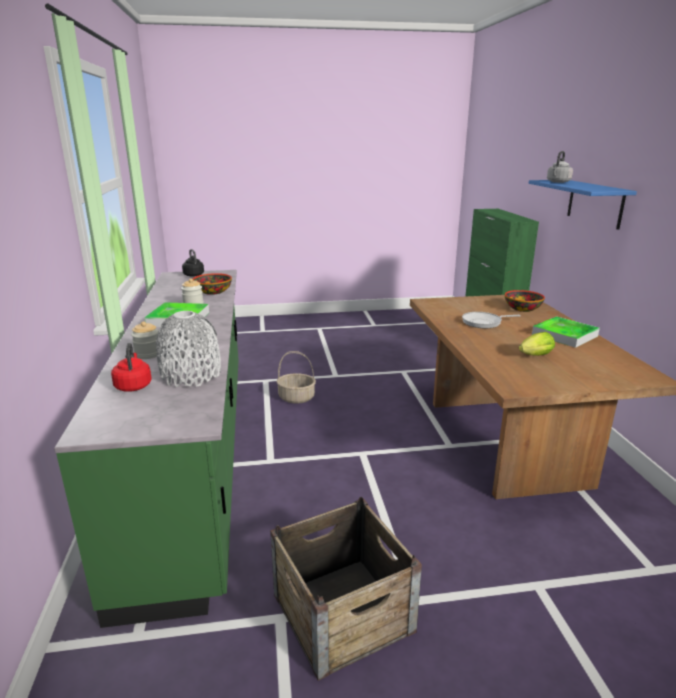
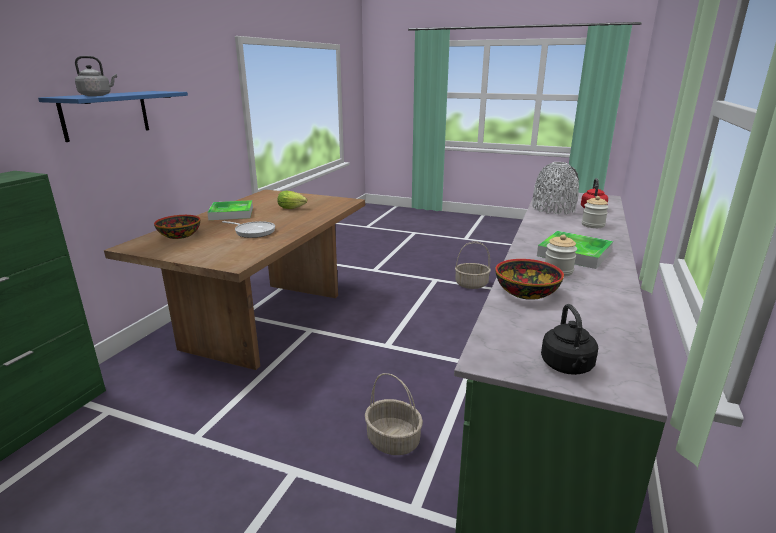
camera: 150 degrees left, 0 degrees up
crate [270,497,422,681] -> basket [455,241,491,289]

